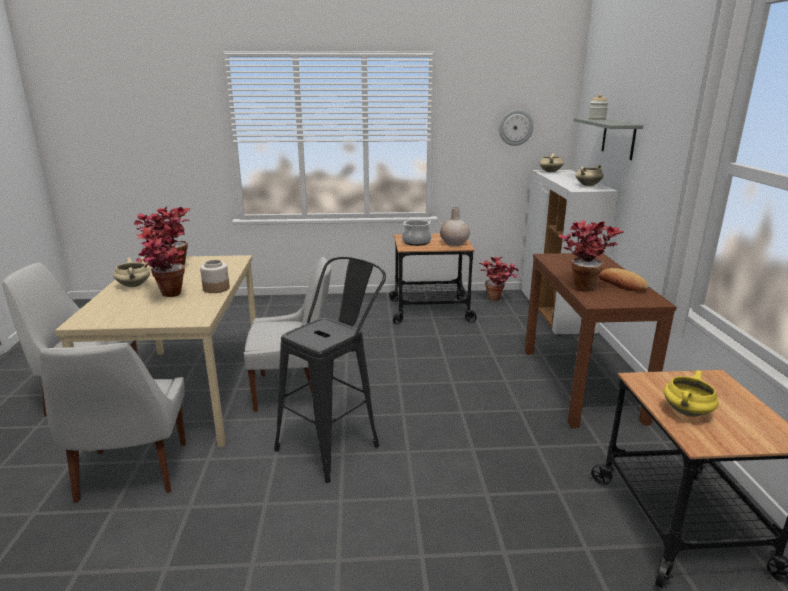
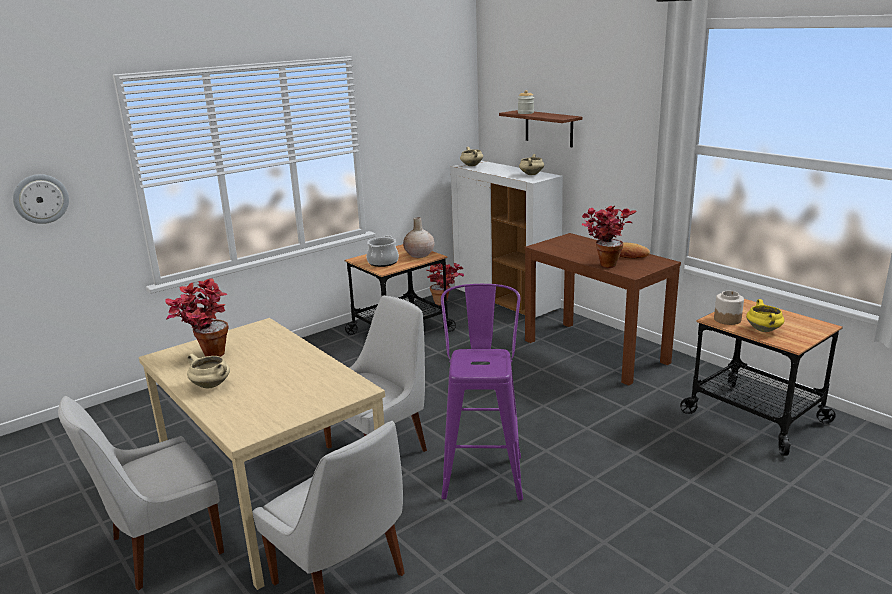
camera: 35 degrees left, 0 degrees up
potted plant [136,225,185,297] -> none
jar [200,260,230,293] -> jar moved to [714,291,744,325]
black stool [274,257,386,483] -> purple stool [441,284,523,500]
wall clock [499,110,533,146] -> wall clock moved to [13,174,69,224]
grey shelf [573,118,643,160] -> brown shelf [499,110,582,147]

